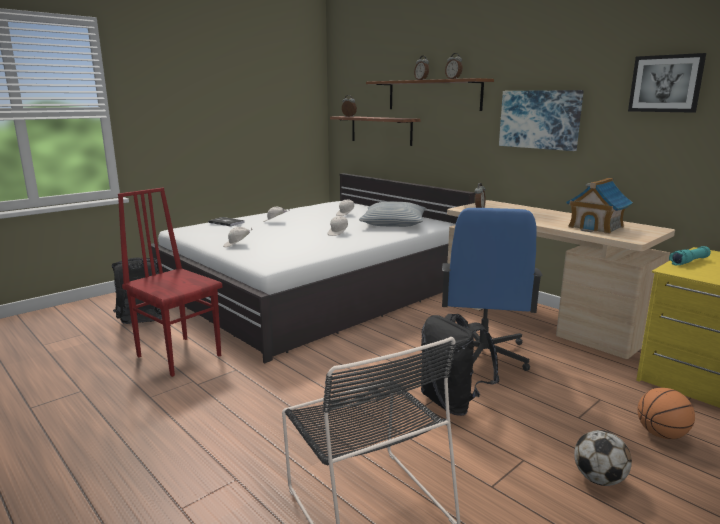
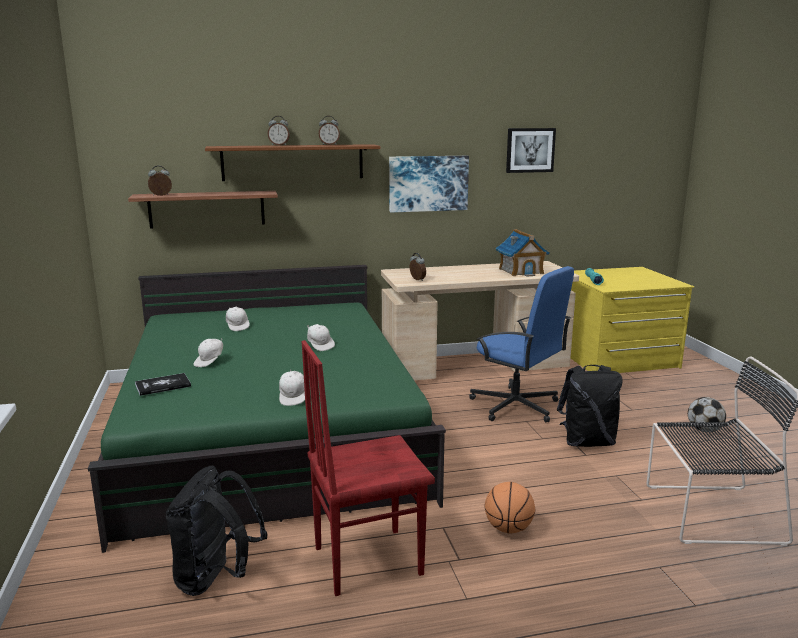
camera: 60 degrees left, 0 degrees up
white bed [149,173,475,363] -> green bed [88,265,446,553]
pillow [359,202,426,227] -> none
basketball [637,388,695,439] -> basketball moved to [484,482,535,533]

